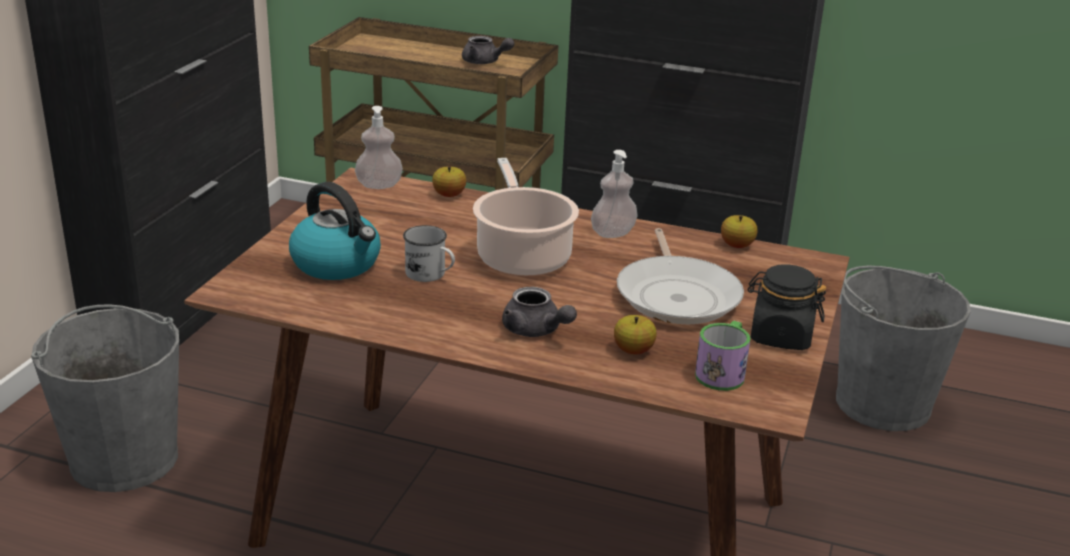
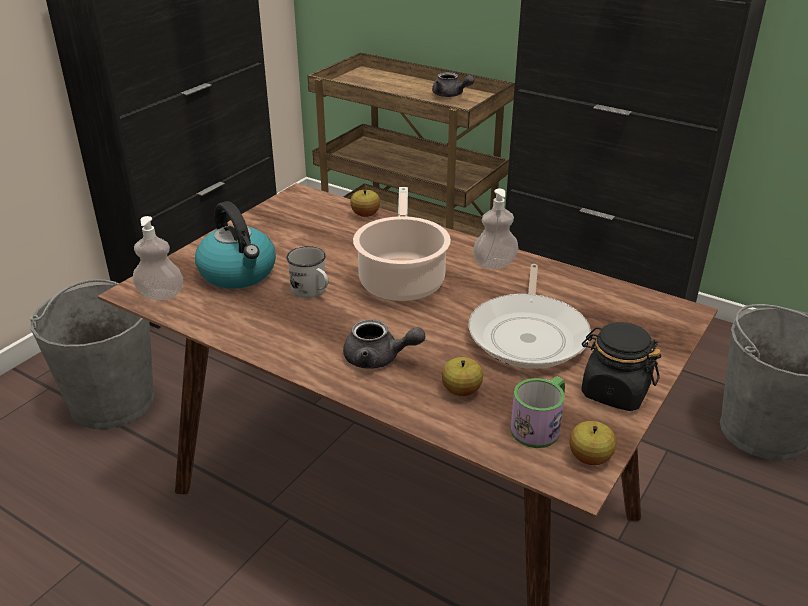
camera: 15 degrees right, 5 degrees up
soap dispenser [355,106,403,189] -> soap dispenser moved to [133,216,183,300]
grey teapot [502,287,577,337] -> grey teapot turned 45 degrees counterclockwise [343,319,425,369]
apple [721,215,758,248] -> apple moved to [570,421,616,465]

